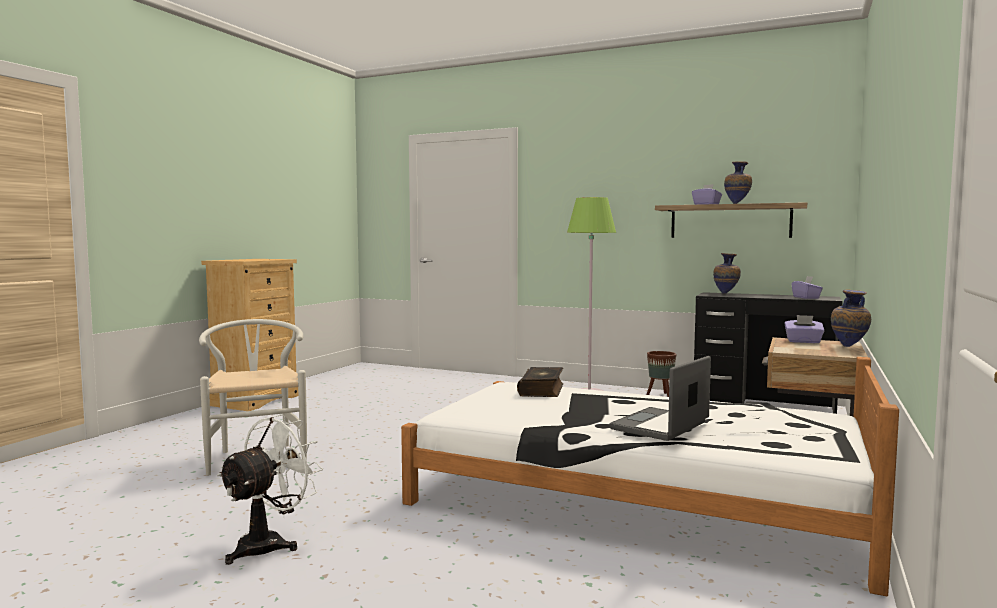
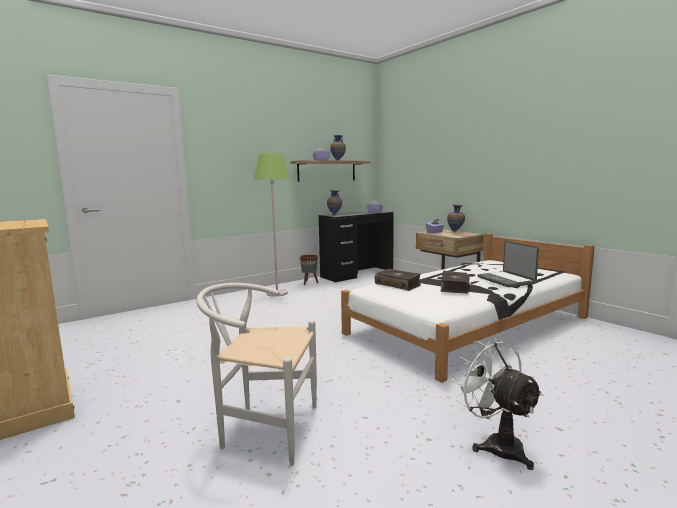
camera: 60 degrees left, 5 degrees up
none -> book [441,271,470,294]

